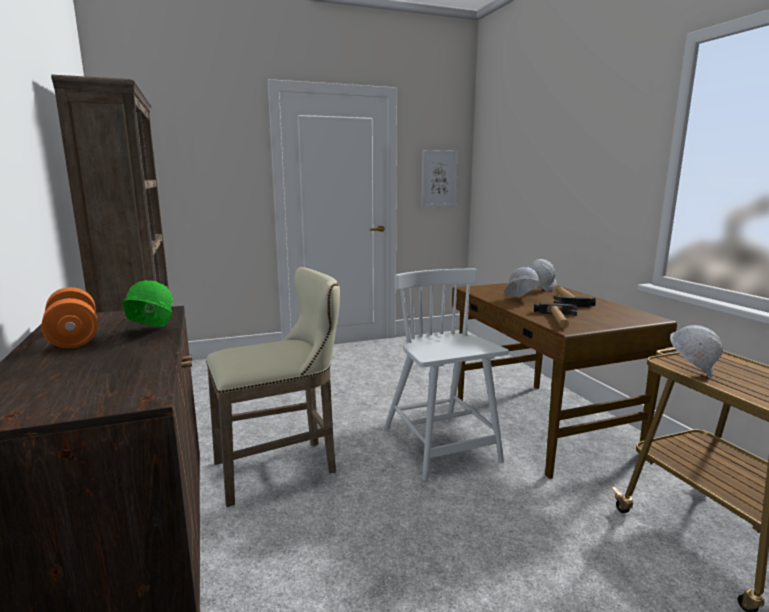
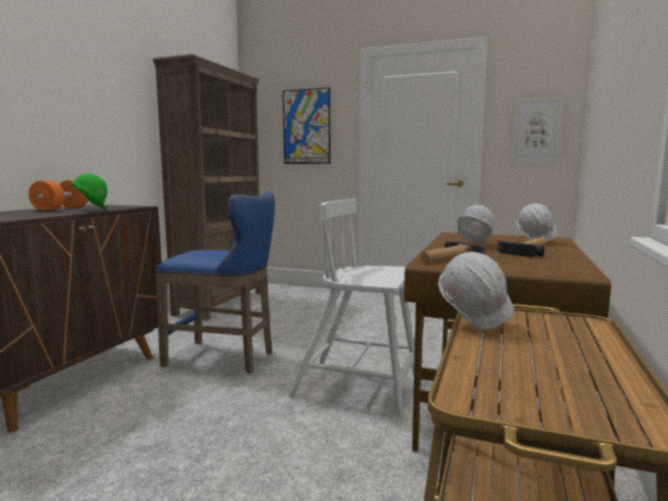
camera: 40 degrees right, 5 degrees down
beige stool [206,267,340,507] -> blue stool [155,191,275,374]
white chair [384,269,509,481] -> white chair turned 90 degrees counterclockwise [288,199,415,417]
none -> picture [283,88,330,164]

